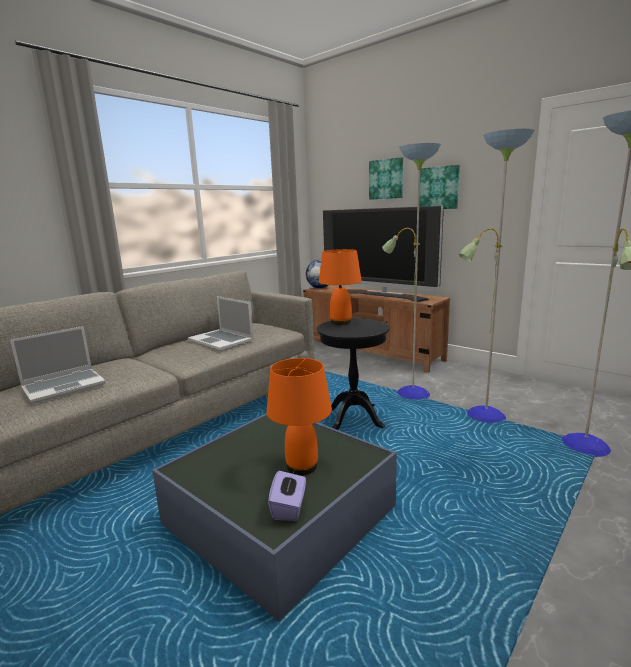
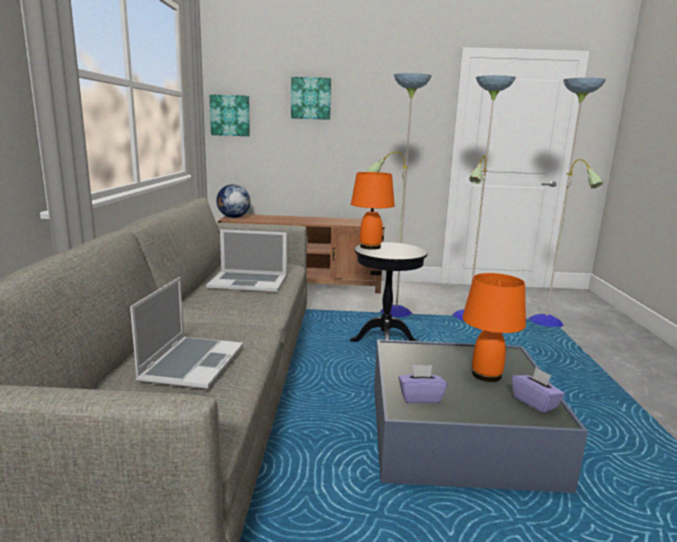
camera: 40 degrees left, 0 degrees up
television [323,206,444,302] -> none
picture [419,165,460,209] -> picture moved to [210,94,250,136]
none -> purple tissue box [398,365,447,403]

